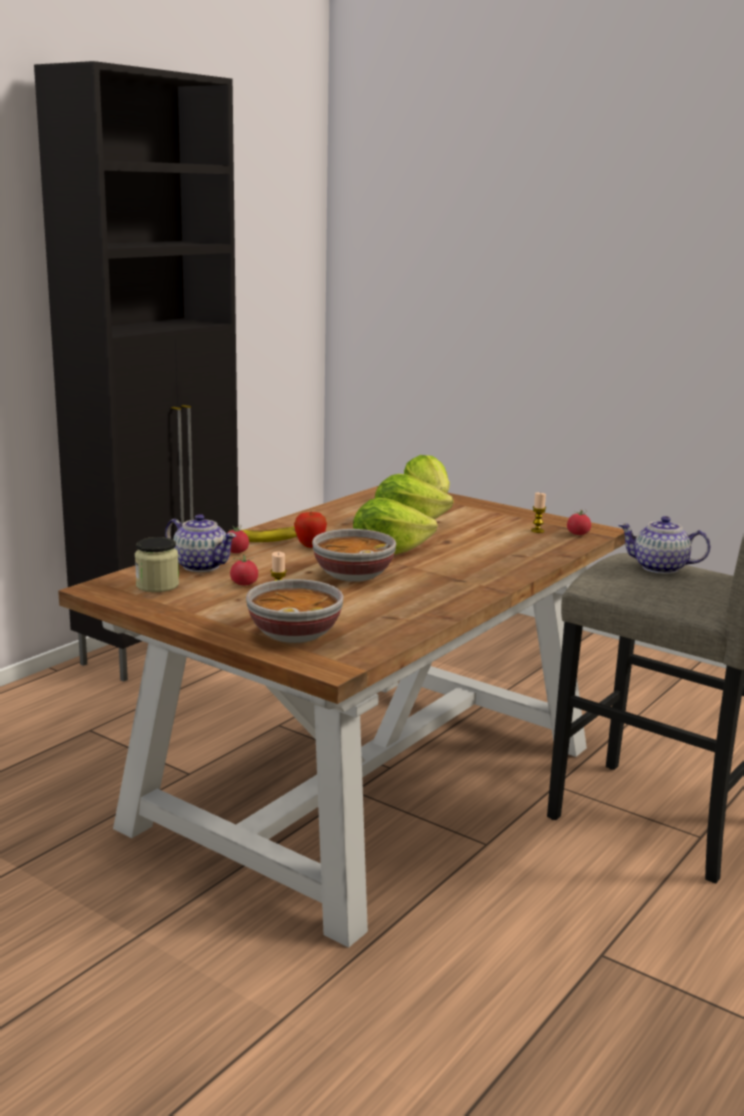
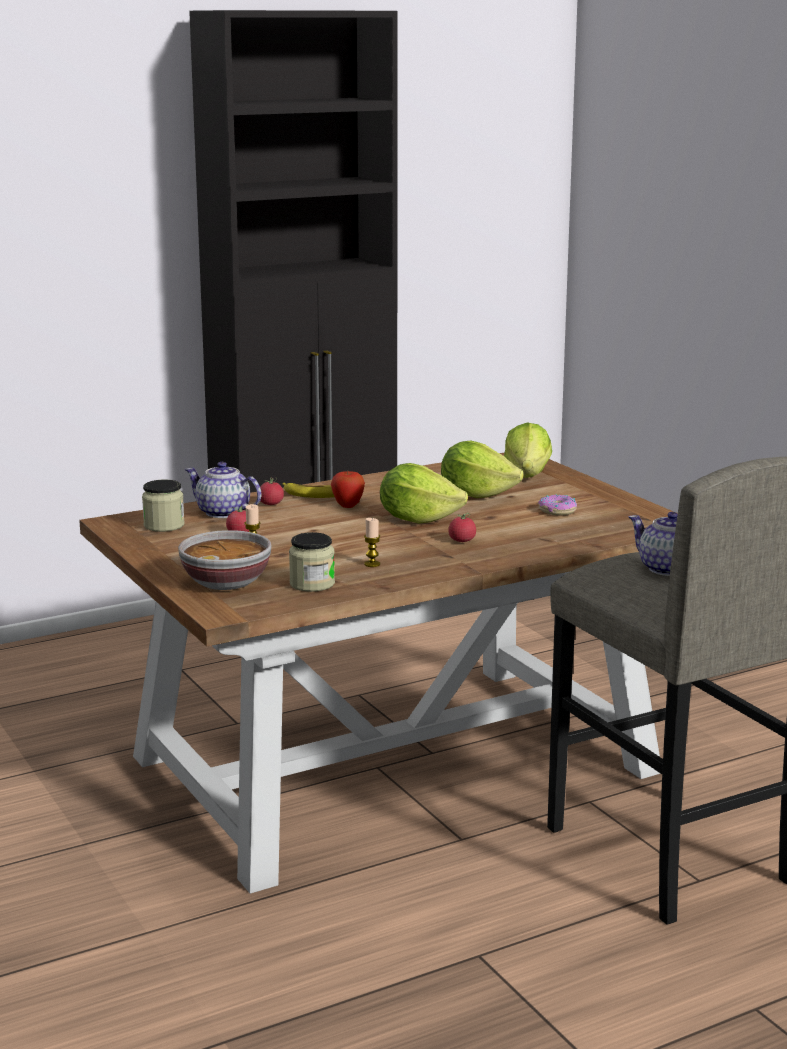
camera: 25 degrees right, 0 degrees up
teapot [165,514,237,572] -> teapot turned 150 degrees clockwise [185,462,261,518]
bowl [312,529,396,582] -> none
candle [531,492,546,533] -> candle moved to [364,518,380,567]
tomato [567,510,591,535] -> tomato moved to [448,513,476,542]
none -> jar [289,532,335,592]
none -> donut [538,495,577,516]

